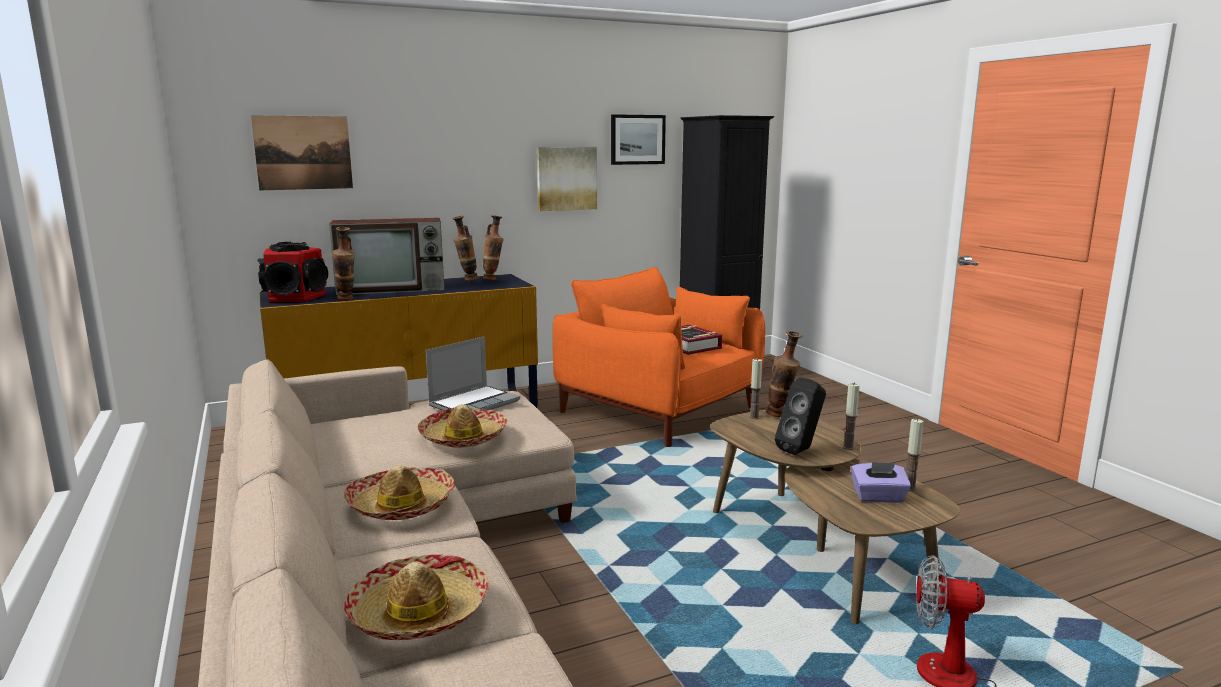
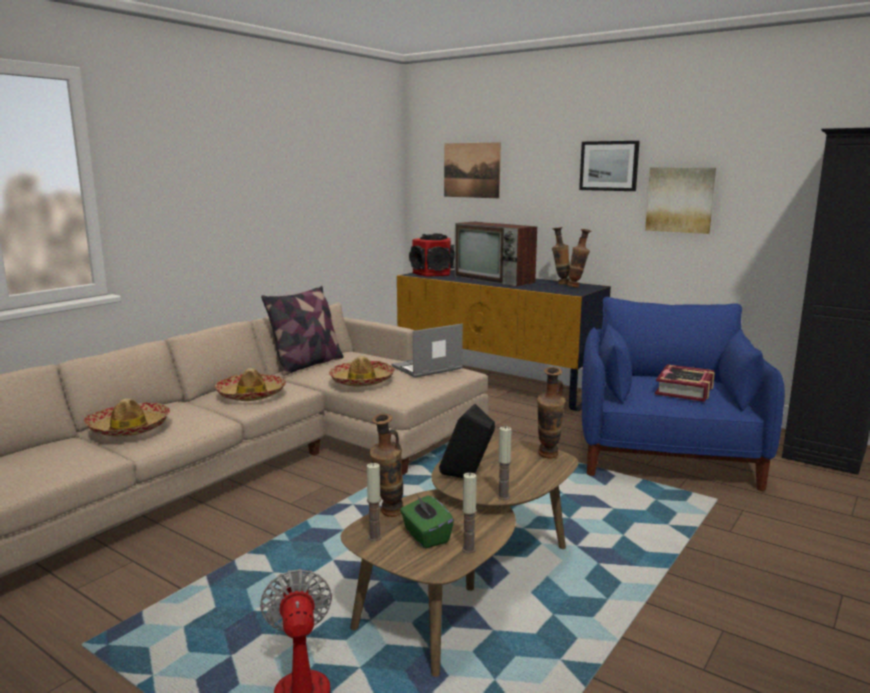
camera: 60 degrees right, 0 degrees up
vase [332,227,355,300] -> vase moved to [369,413,404,517]
laptop [426,336,520,411] -> laptop turned 135 degrees clockwise [392,324,463,378]
orange armchair [553,267,765,447] -> blue armchair [582,297,785,491]
picture [611,114,666,165] -> picture moved to [579,141,640,191]
candle [749,359,762,419] -> candle moved to [367,463,382,541]
purple tissue box [851,462,911,503] -> green tissue box [400,495,454,549]
none -> pillow [261,286,343,376]

